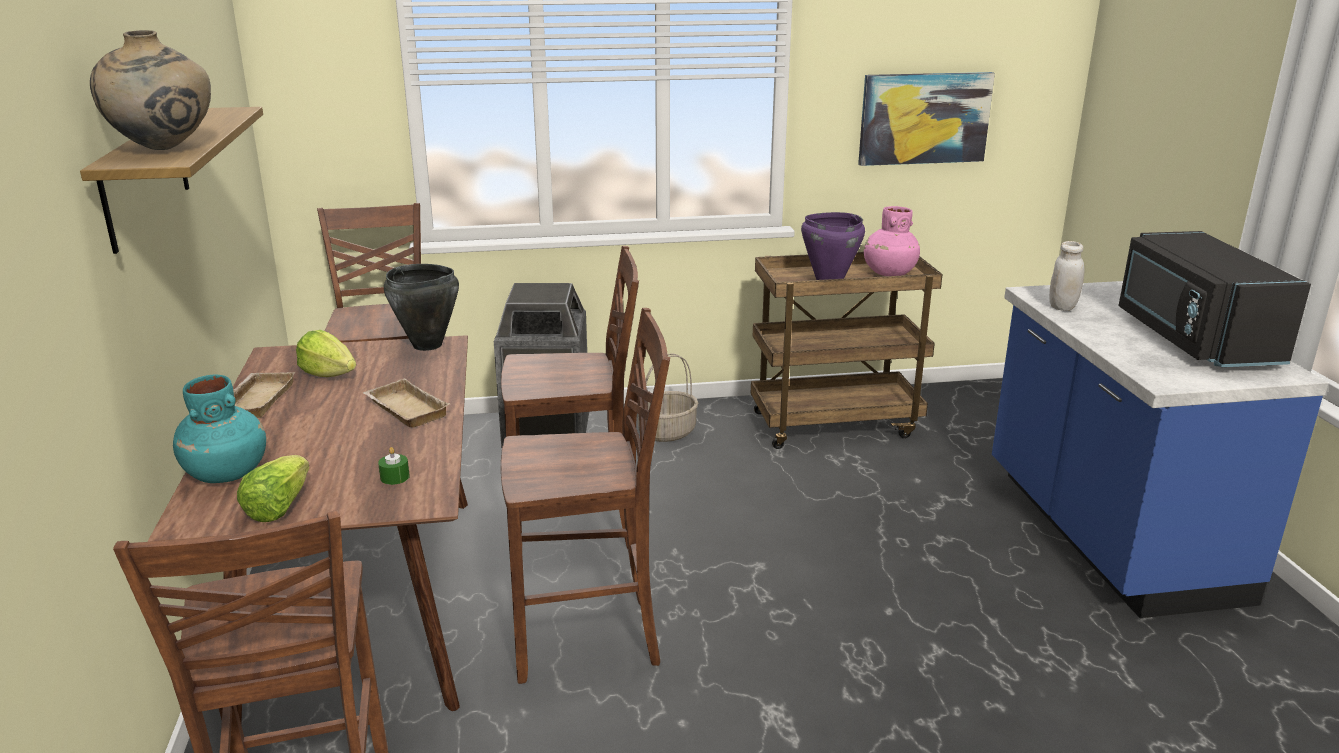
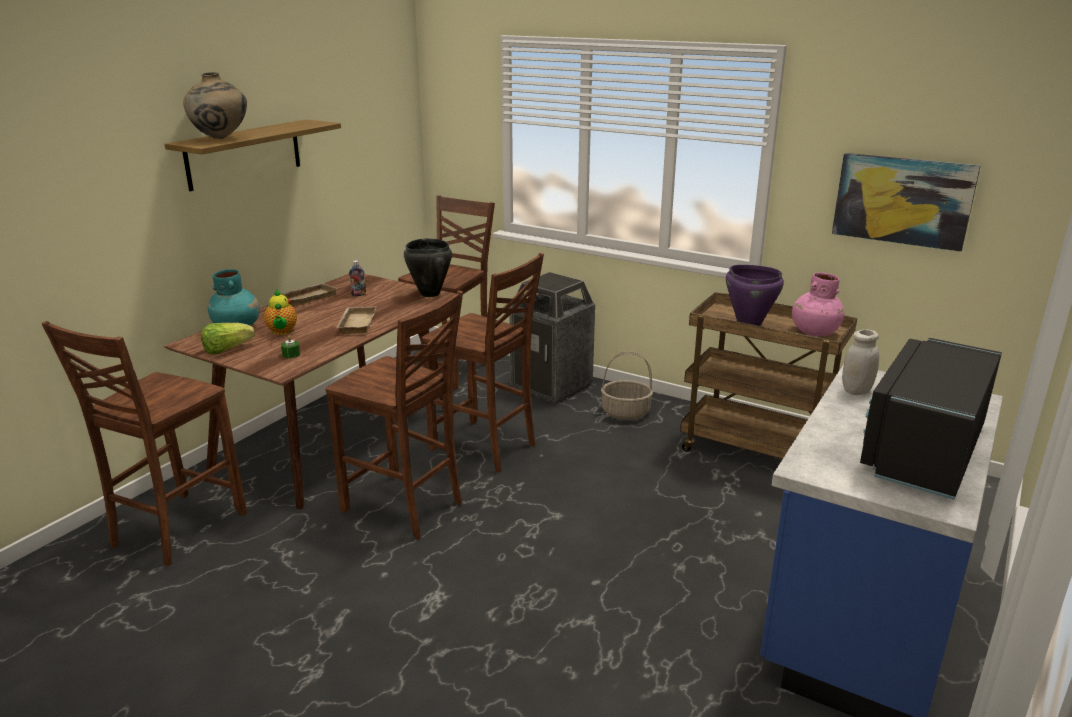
camera: 40 degrees right, 0 degrees up
lettuce [296,330,356,377] -> bottle [349,260,366,296]
none -> teapot [264,289,297,335]

